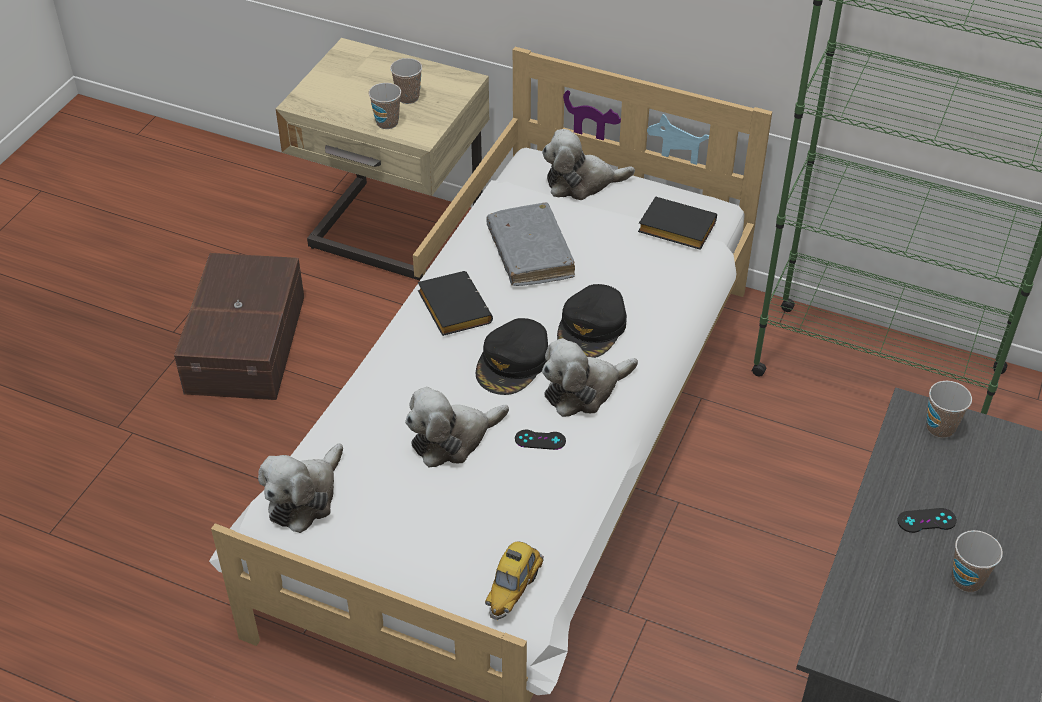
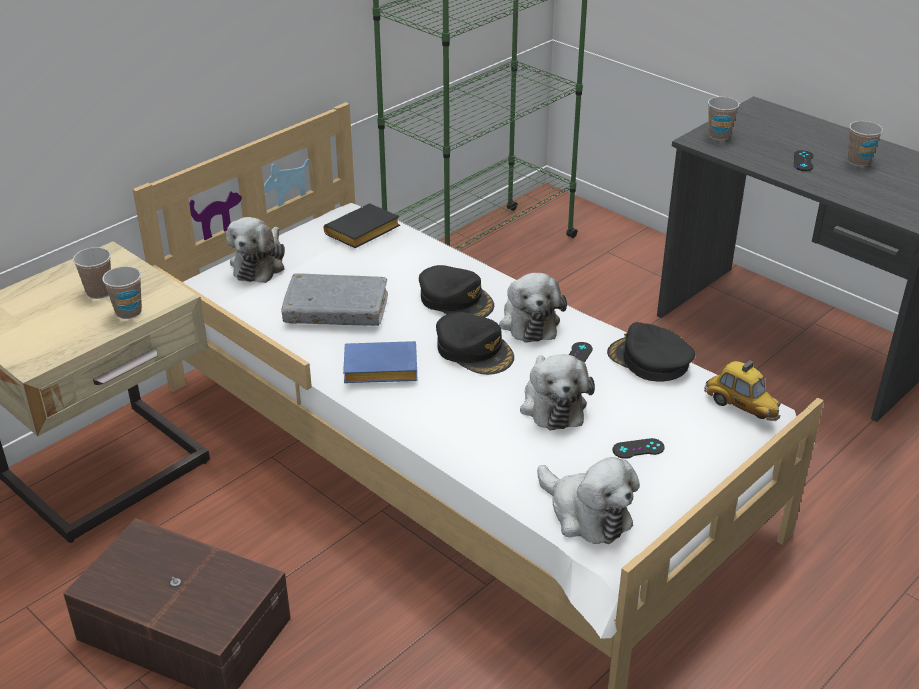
camera: 70 degrees left, 10 degrees down
black book [418,271,493,336] -> blue book [343,341,418,383]
none -> black cap [607,322,695,382]
none -> black game controller [612,438,665,459]

